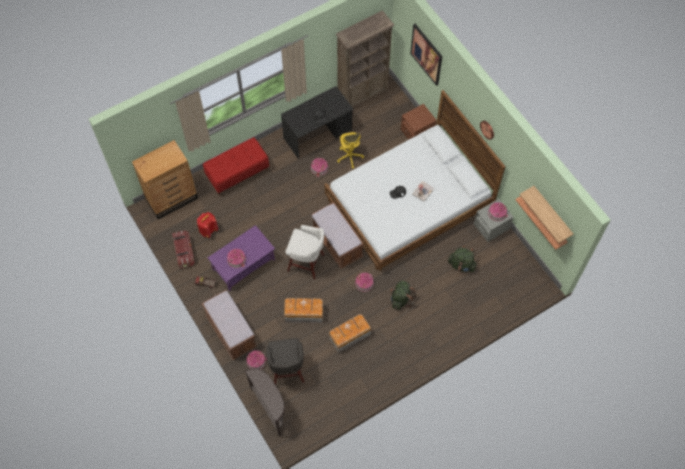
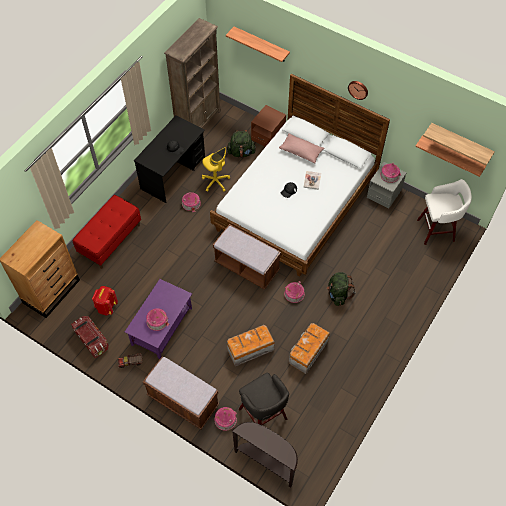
camera: 25 degrees left, 5 degrees down
white stool [285,225,324,280] -> white stool moved to [417,179,472,245]
picture [410,24,442,86] -> shelf [226,27,290,62]
green backpack [448,245,477,272] -> green backpack moved to [227,130,256,157]
none -> pink pillow [279,133,324,163]

